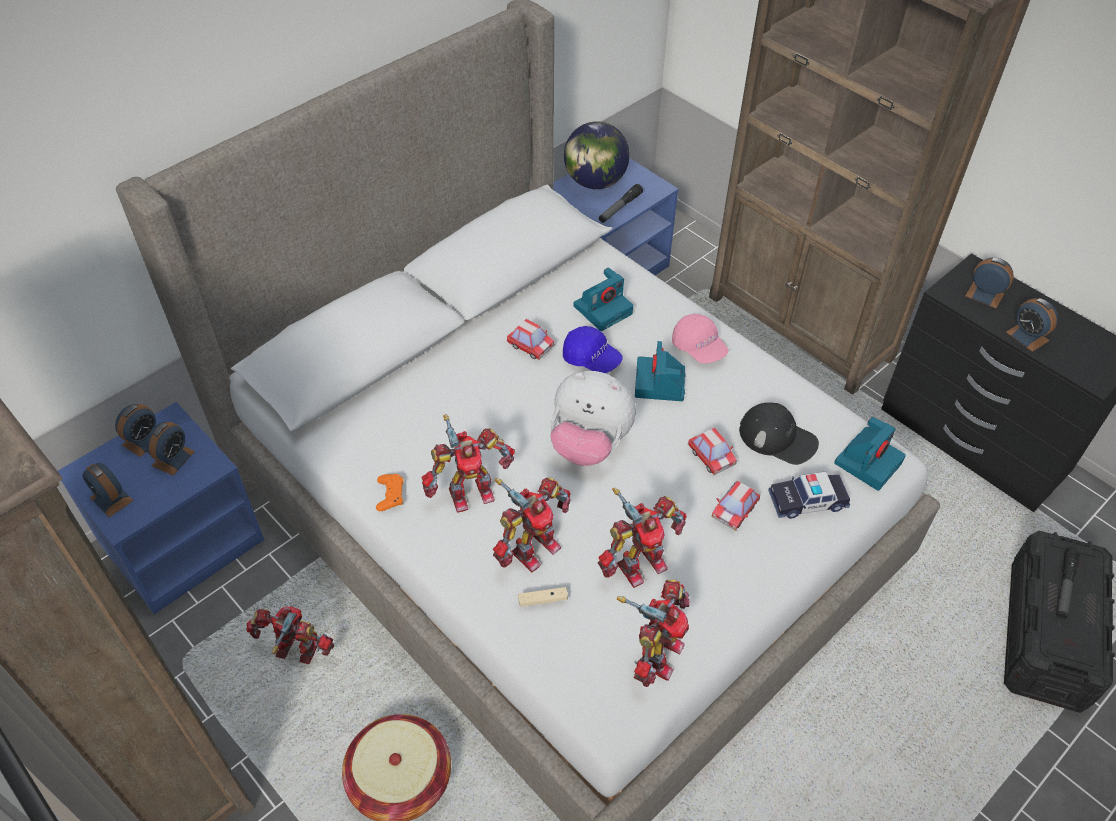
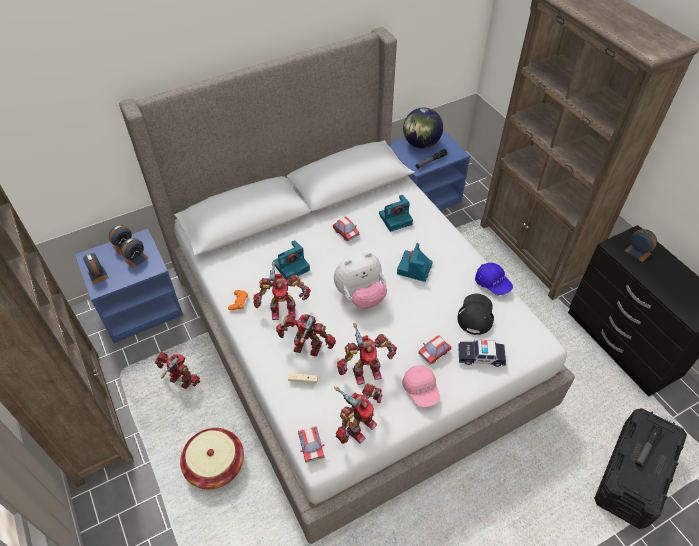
camera: 15 degrees right, 0 degrees up
toy robot [493,477,571,573] -> toy robot turned 135 degrees counterclockwise [276,314,336,356]
plush toy [551,371,636,466] -> plush toy turned 60 degrees counterclockwise [334,252,387,309]
blue cap [563,326,623,373] -> blue cap moved to [475,263,513,295]
pink cap [672,314,728,363] -> pink cap moved to [402,366,440,407]
toy car [688,428,737,475] -> toy car moved to [298,426,325,463]
black cap [739,402,819,465] -> black cap turned 120 degrees counterclockwise [457,294,494,335]
camera [834,417,906,491] -> camera moved to [273,240,310,280]
alarm clock [1006,298,1058,352] -> none

